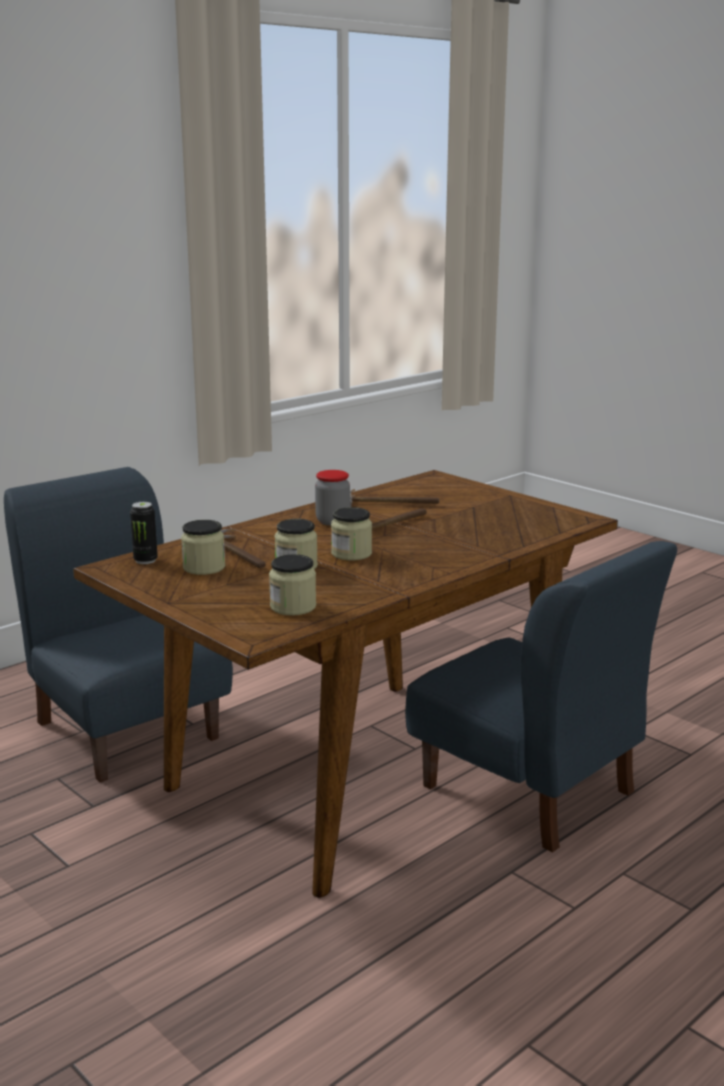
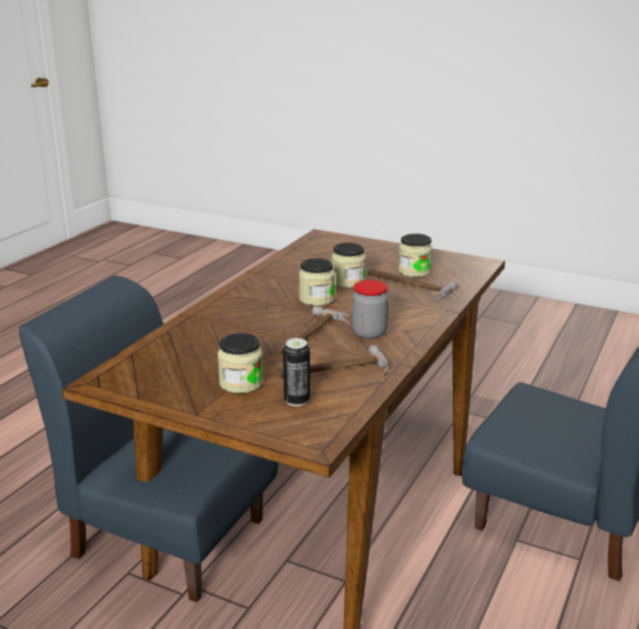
camera: 160 degrees right, 5 degrees up
can [130,502,158,564] -> can moved to [283,338,310,406]
jar [269,554,316,616] -> jar moved to [218,333,263,393]

